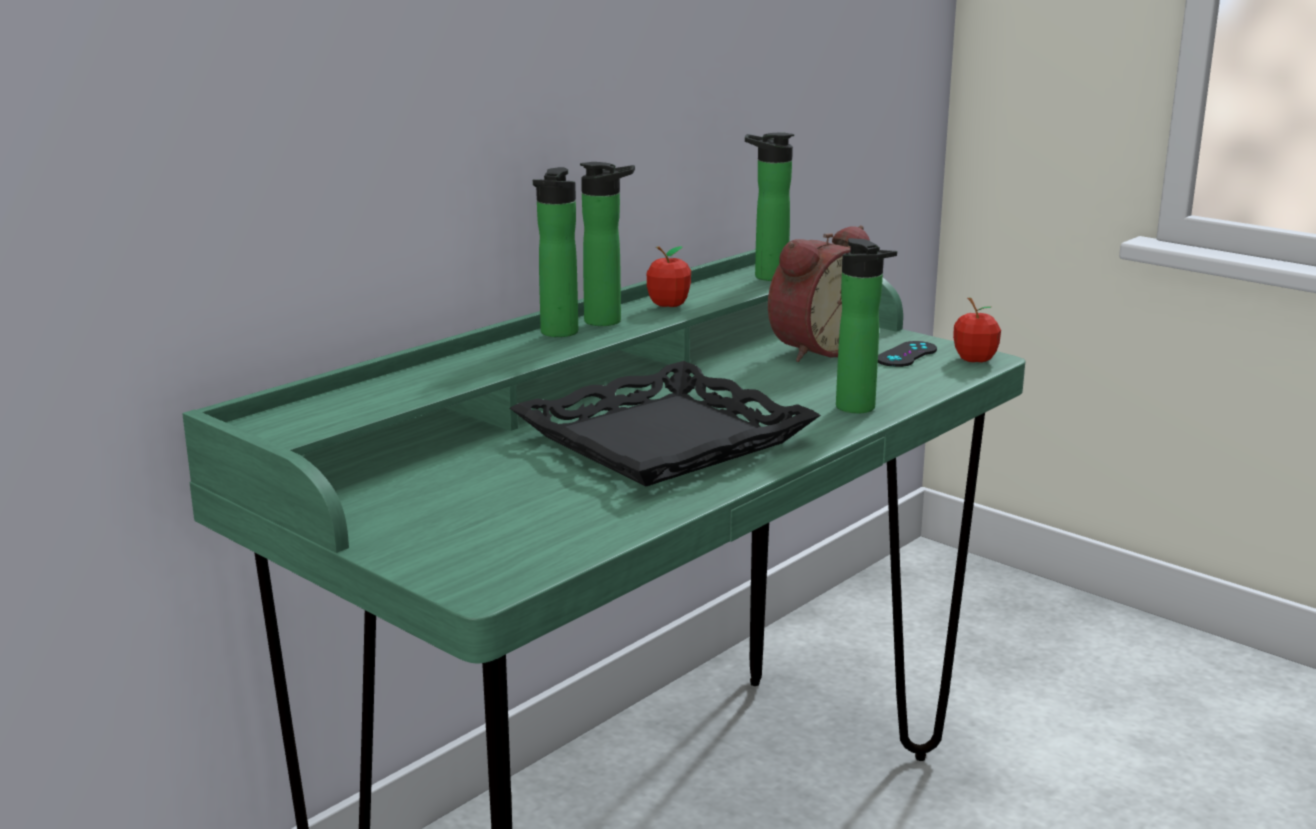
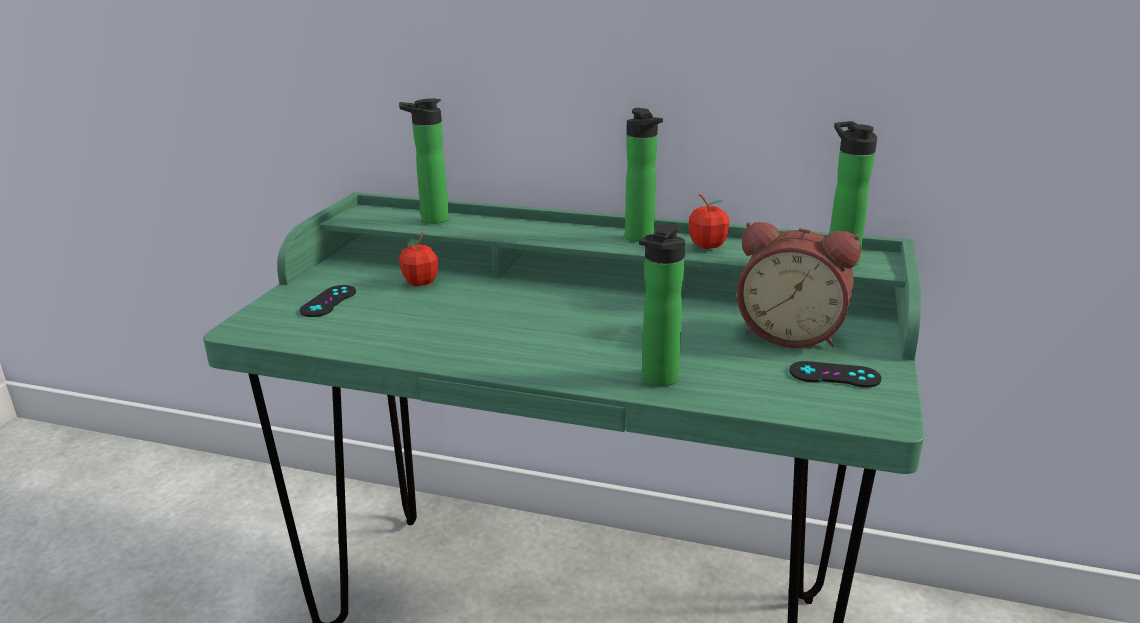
camera: 65 degrees right, 5 degrees up
black tray [510,361,821,487] -> none
bottle [533,167,578,337] -> bottle moved to [399,98,449,224]
apple [953,298,1001,362] -> apple moved to [399,232,438,286]
none -> black game controller [299,285,356,317]

